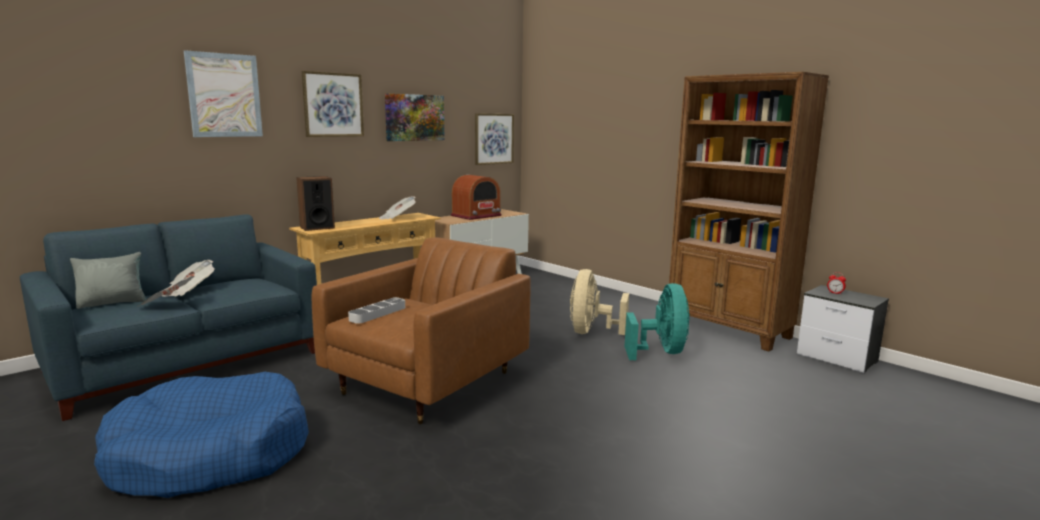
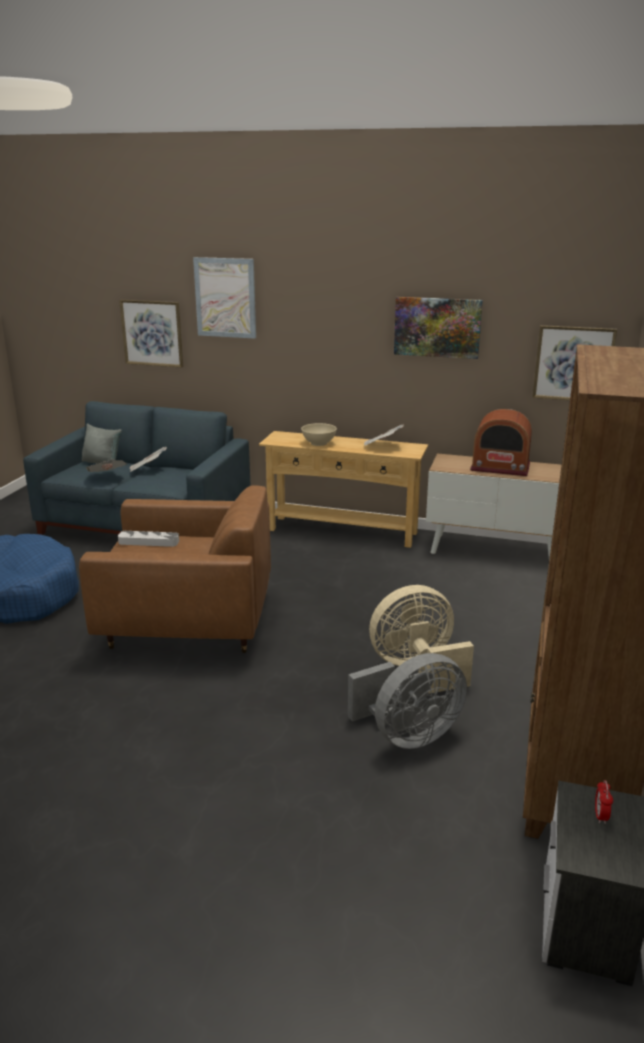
camera: 60 degrees right, 10 degrees up
speaker [296,176,335,231] -> none
picture [302,71,364,137] -> picture moved to [119,300,183,368]
turquoise fan [625,283,690,360] -> grey fan [348,653,467,749]
none -> beige bowl [301,423,337,446]

